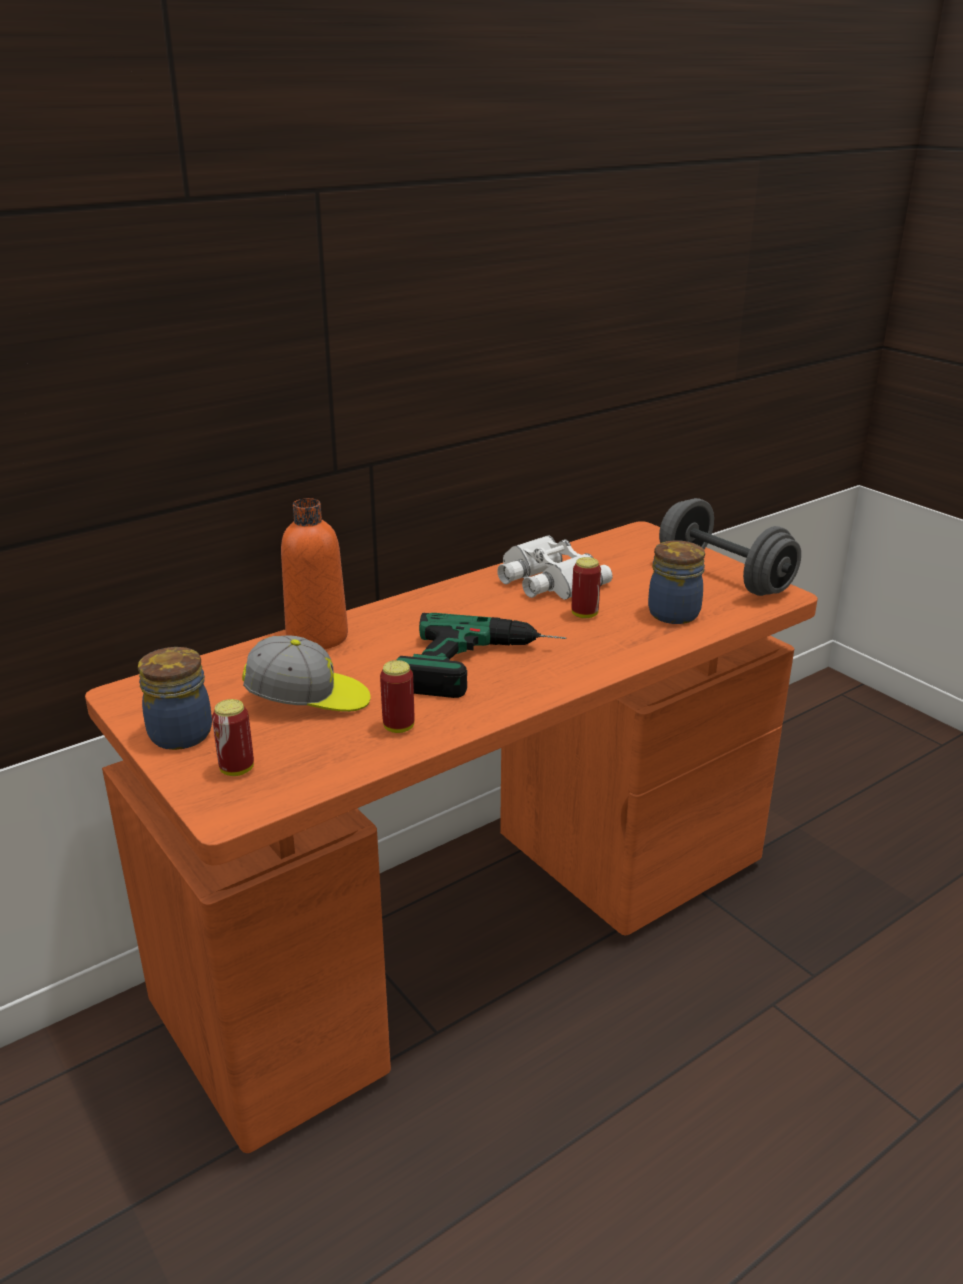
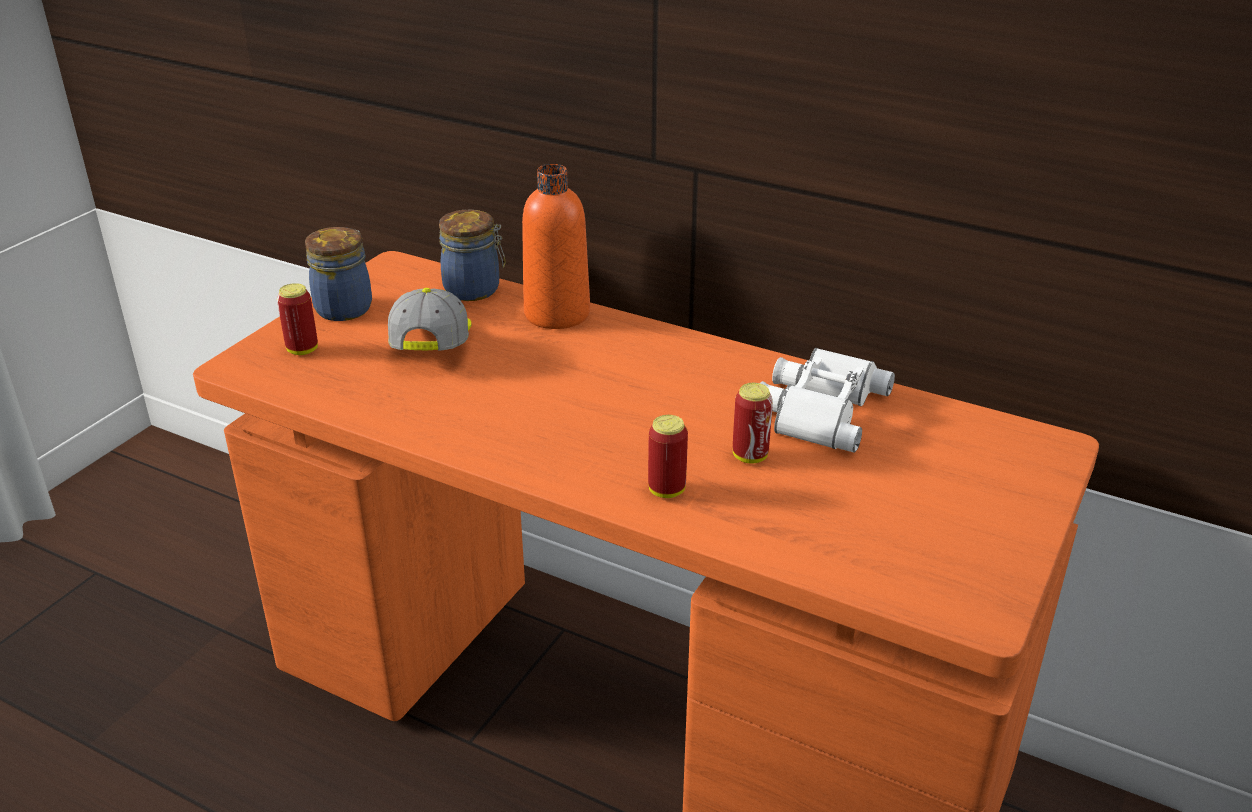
camera: 65 degrees right, 5 degrees up
cap [242,635,371,712] -> cap turned 150 degrees counterclockwise [388,288,471,351]
can [380,660,414,733] -> can moved to [648,415,688,498]
power drill [397,613,566,698] -> none
jar [648,540,705,624] -> jar moved to [439,210,506,301]
grey dumbbell [659,498,801,596] -> none

